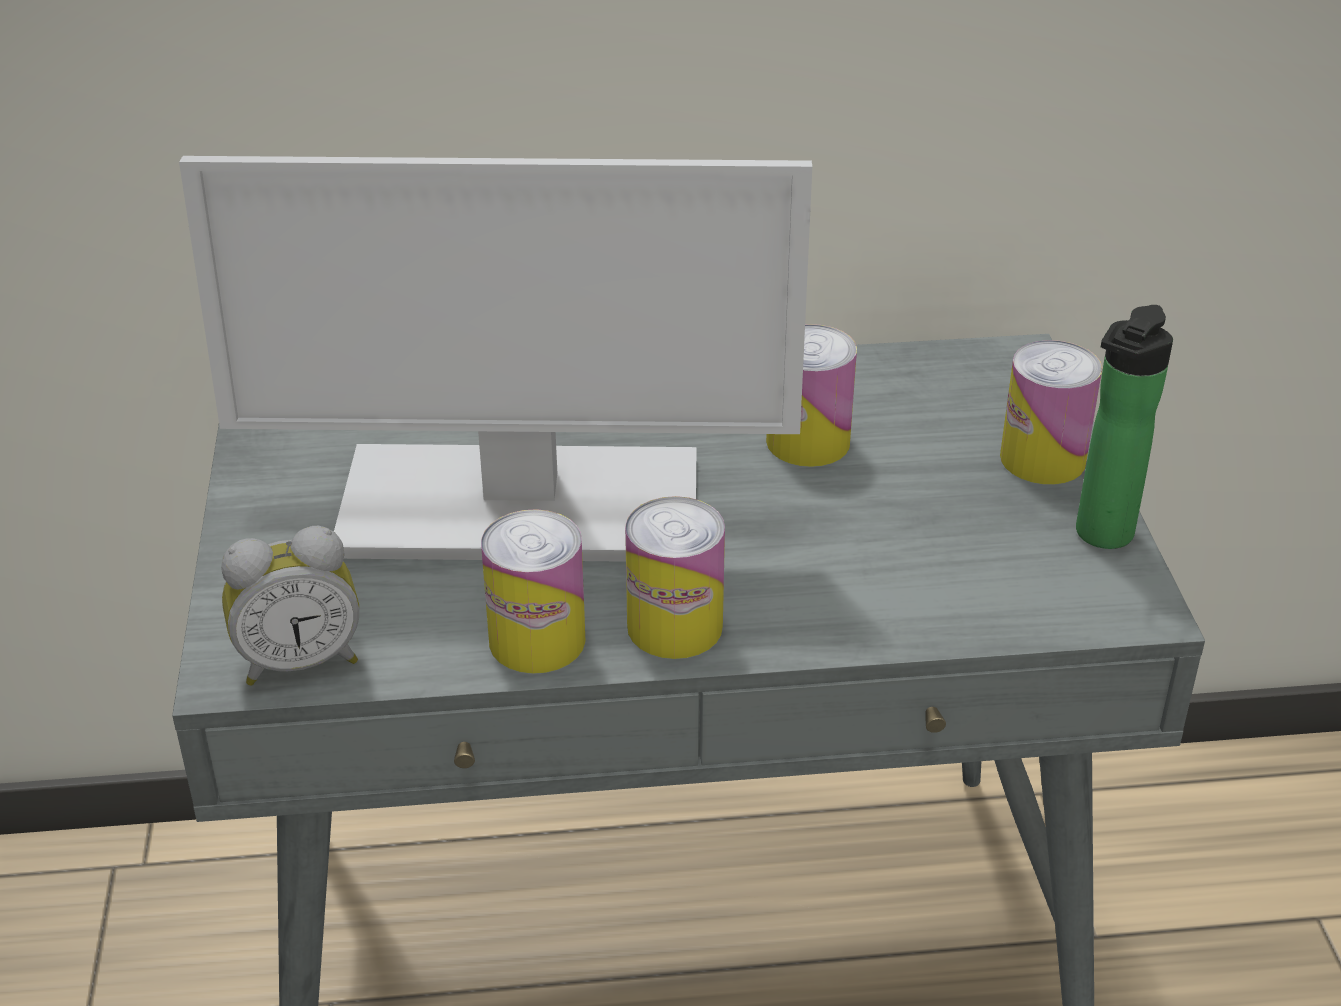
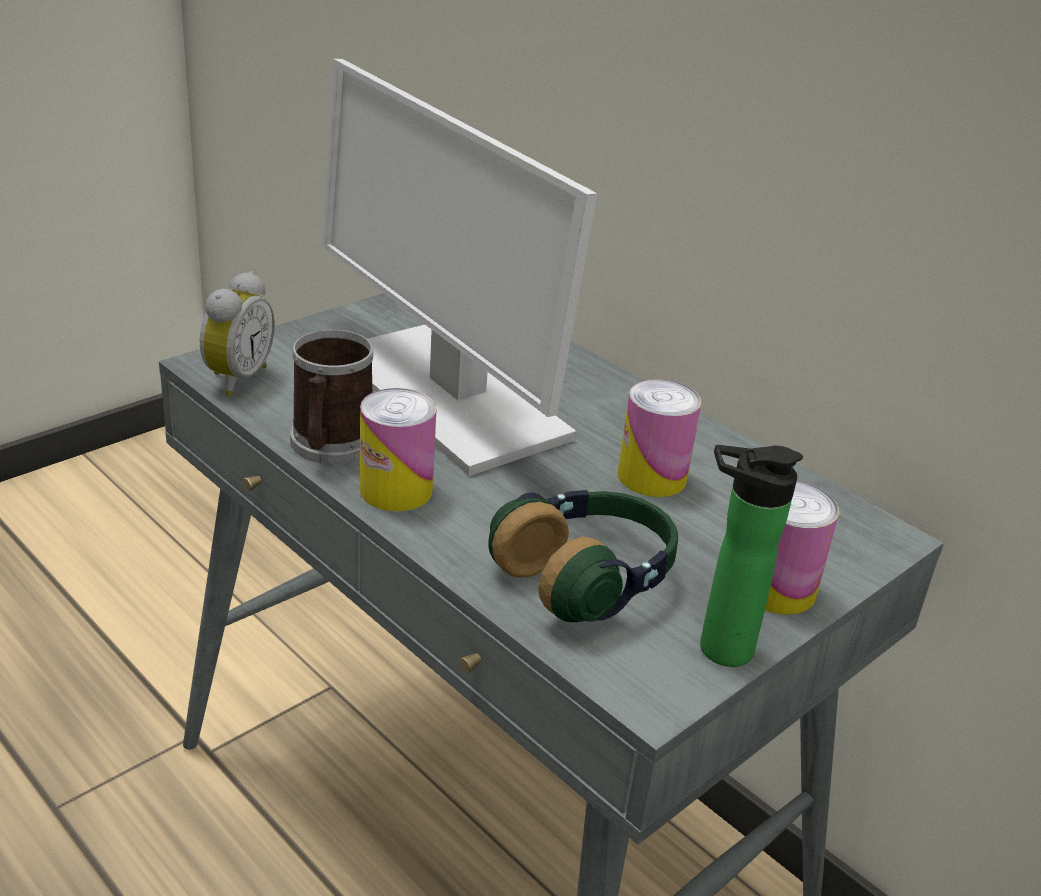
camera: 50 degrees right, 5 degrees down
alarm clock [221,526,359,686] -> alarm clock turned 105 degrees counterclockwise [200,271,275,397]
can [481,509,586,674] -> mug [290,330,373,464]
none -> headphones [488,490,678,622]

